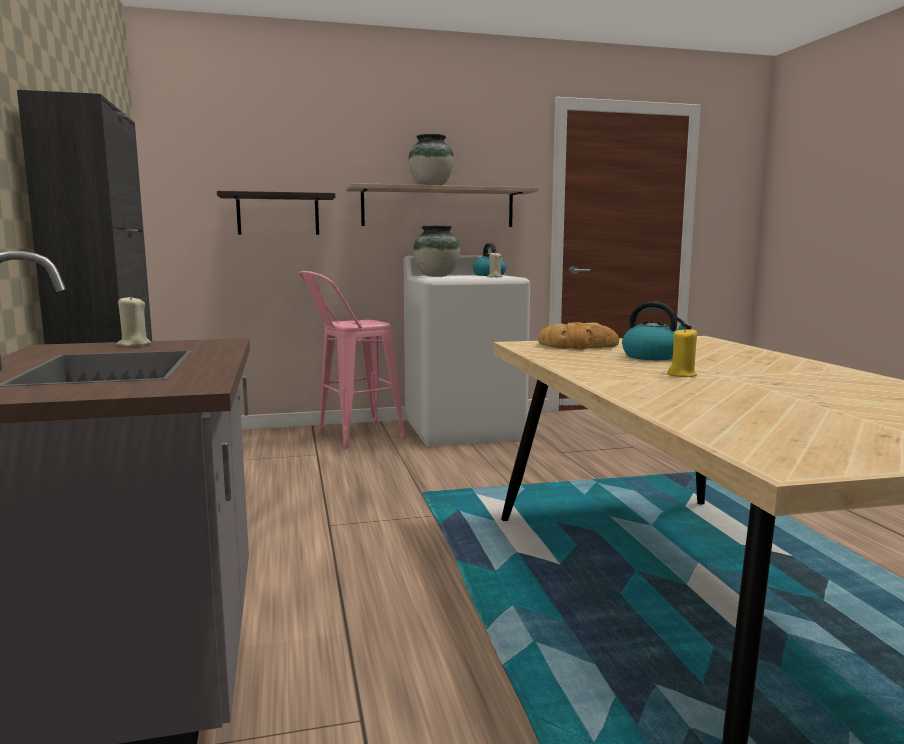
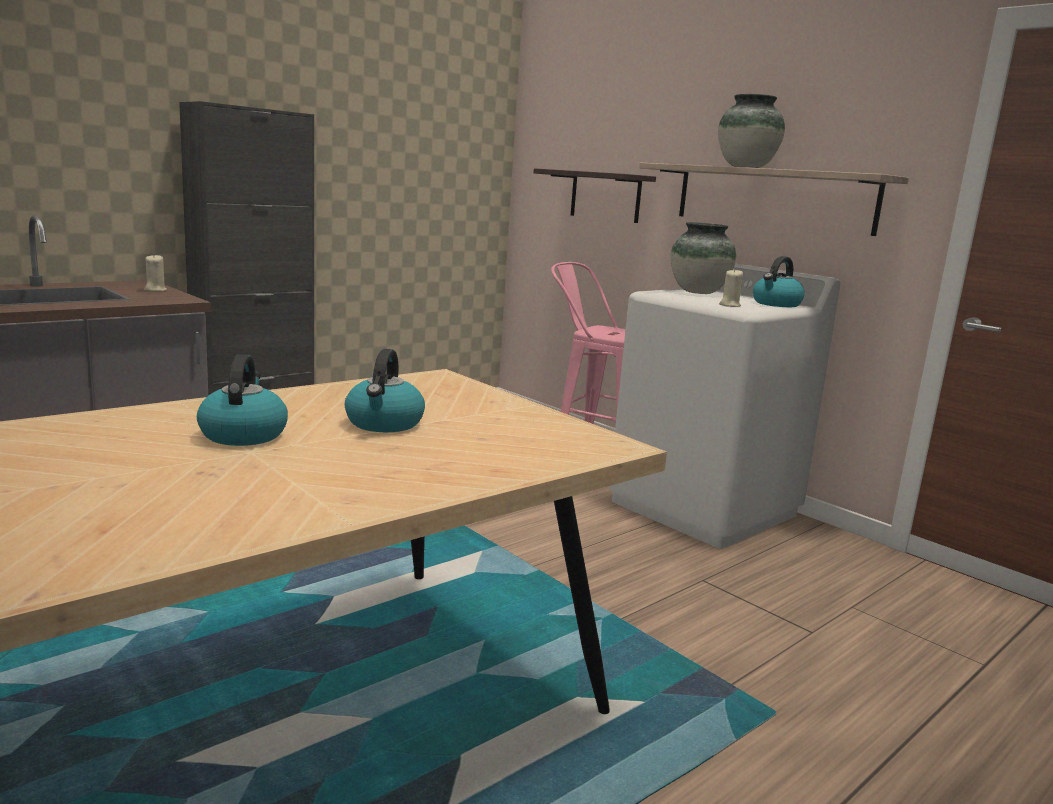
camera: 60 degrees right, 5 degrees up
bread [538,322,619,349] -> none
yellow candle [667,327,697,377] -> kettle [197,354,288,446]

